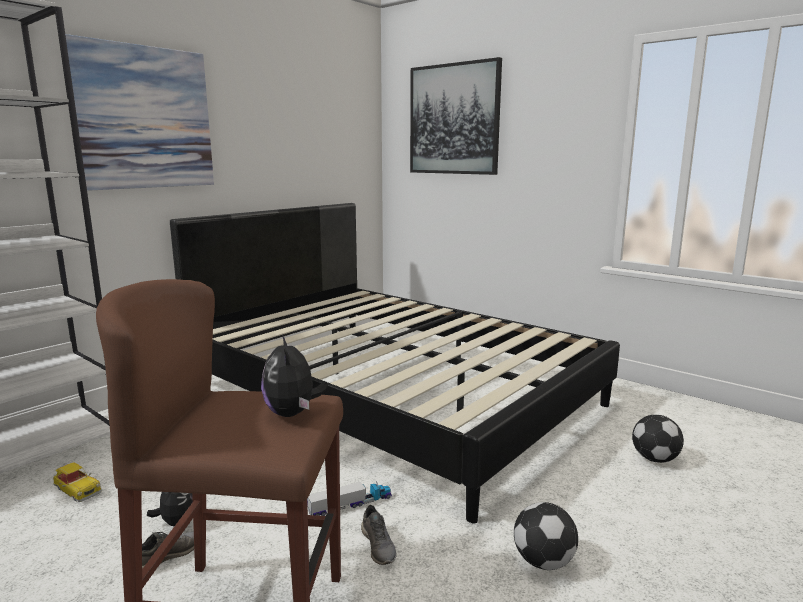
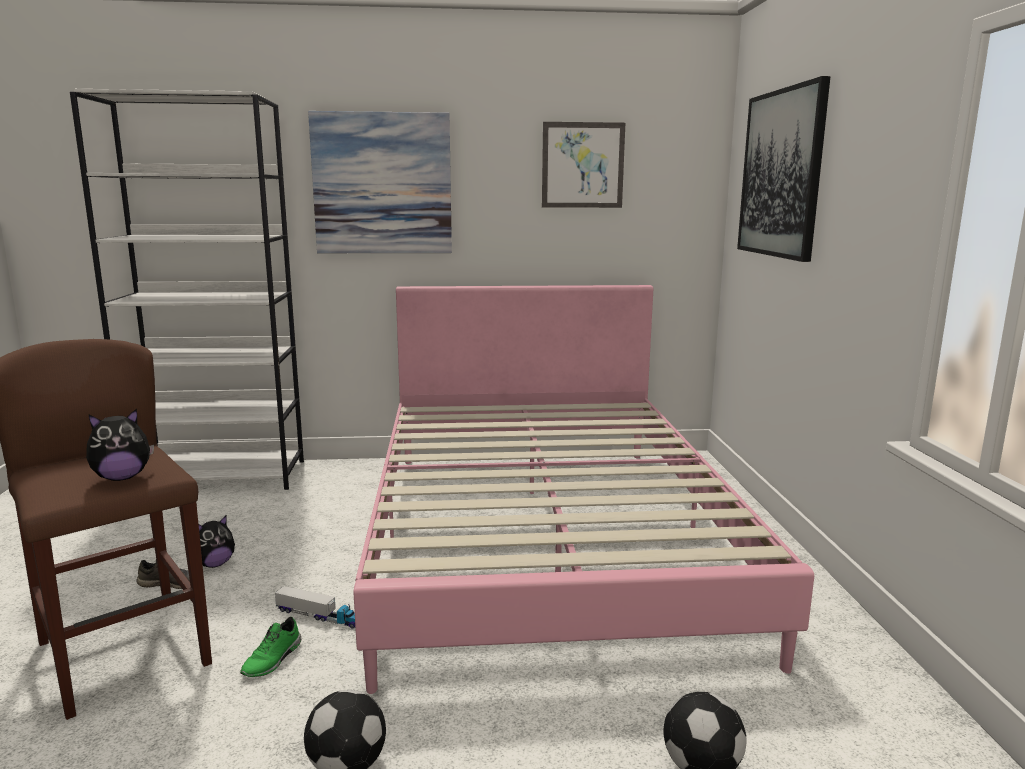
camera: 45 degrees right, 0 degrees up
toy car [53,462,102,502] -> none
black bed [170,203,620,523] -> pink bed [353,285,814,694]
plush toy [261,335,328,417] -> plush toy turned 150 degrees counterclockwise [86,409,154,481]
grey shoe [361,505,397,565] -> green shoe [240,617,301,677]
none -> picture [542,122,625,208]

